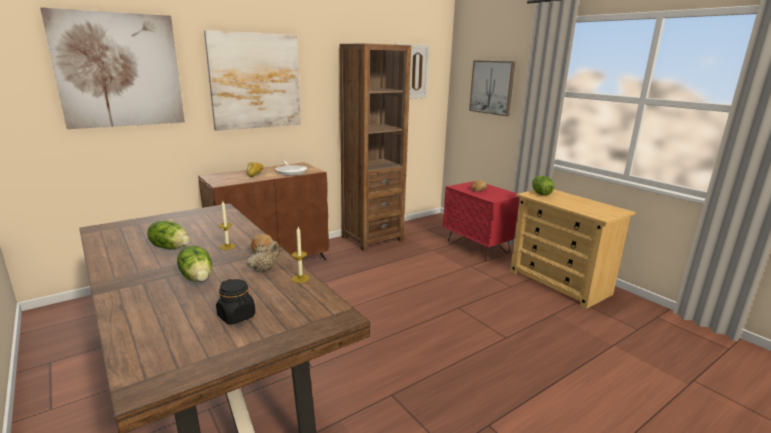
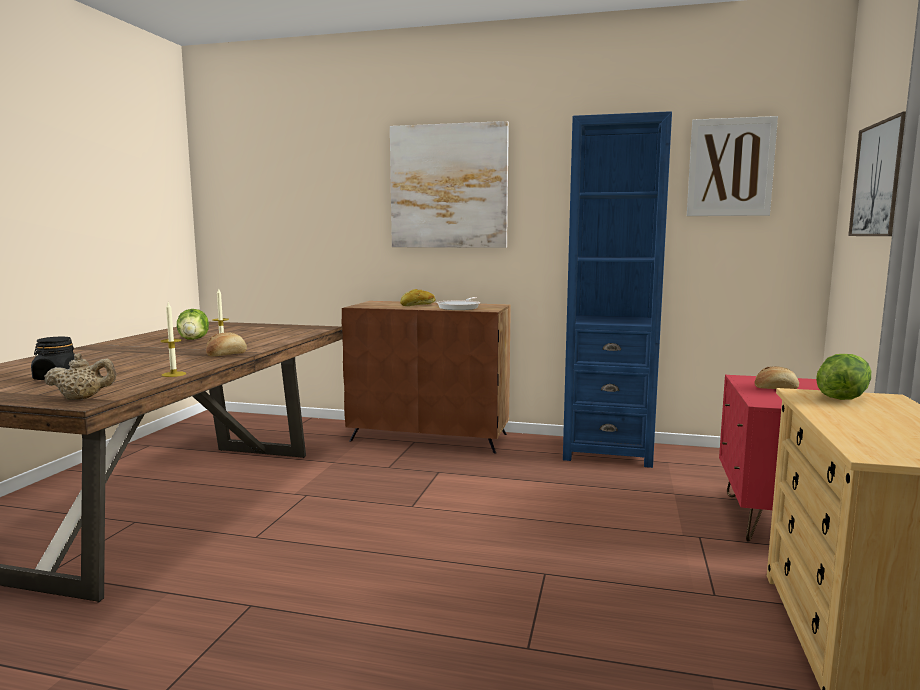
camera: 50 degrees right, 10 degrees down
picture [40,7,185,129] -> none
lettuce [177,246,212,282] -> none
beige teapot [247,241,280,273] -> beige teapot moved to [44,353,116,400]
brown bookcase [340,43,411,251] -> blue bookcase [563,111,672,468]

